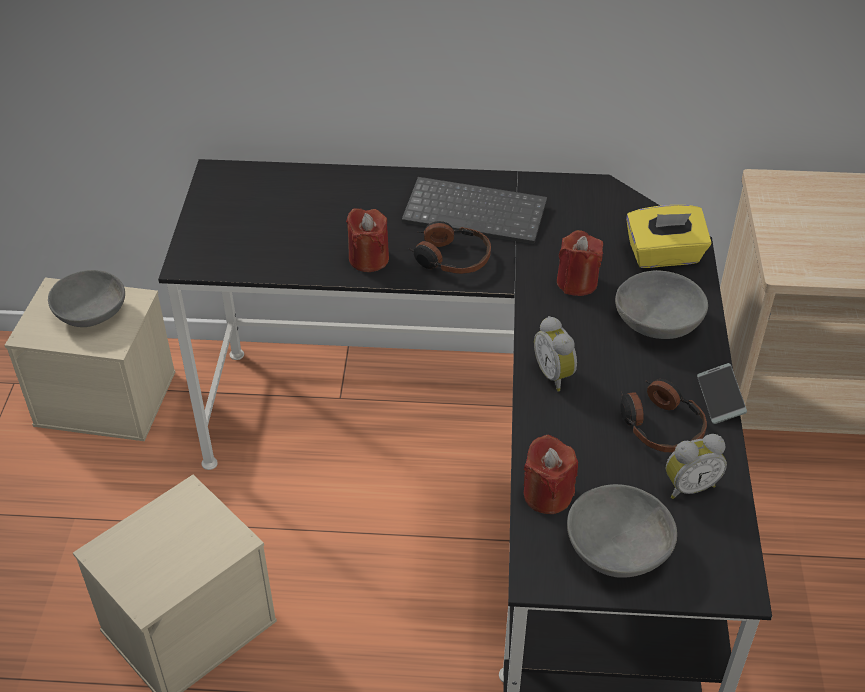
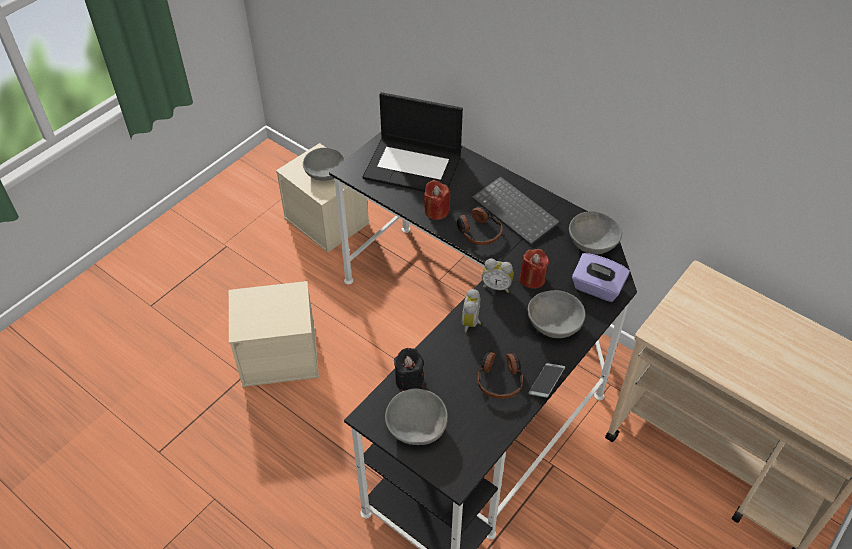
camera: 35 degrees right, 5 degrees up
red candle [524,434,578,514] -> black candle [394,348,424,391]
yellow tissue box [626,205,711,268] -> purple tissue box [572,253,630,302]
alarm clock [666,434,727,499] -> alarm clock moved to [482,258,514,293]
none -> laptop [362,92,463,192]
none -> grey bowl [569,211,622,254]

